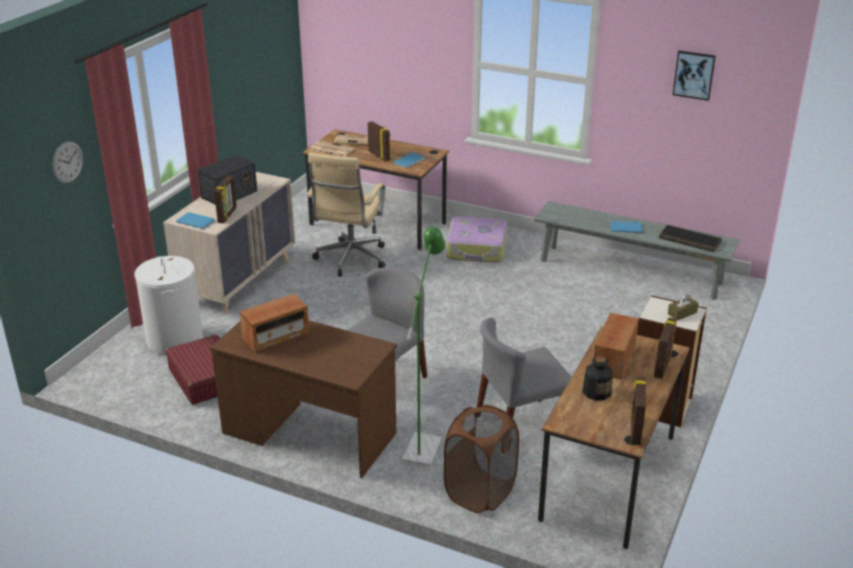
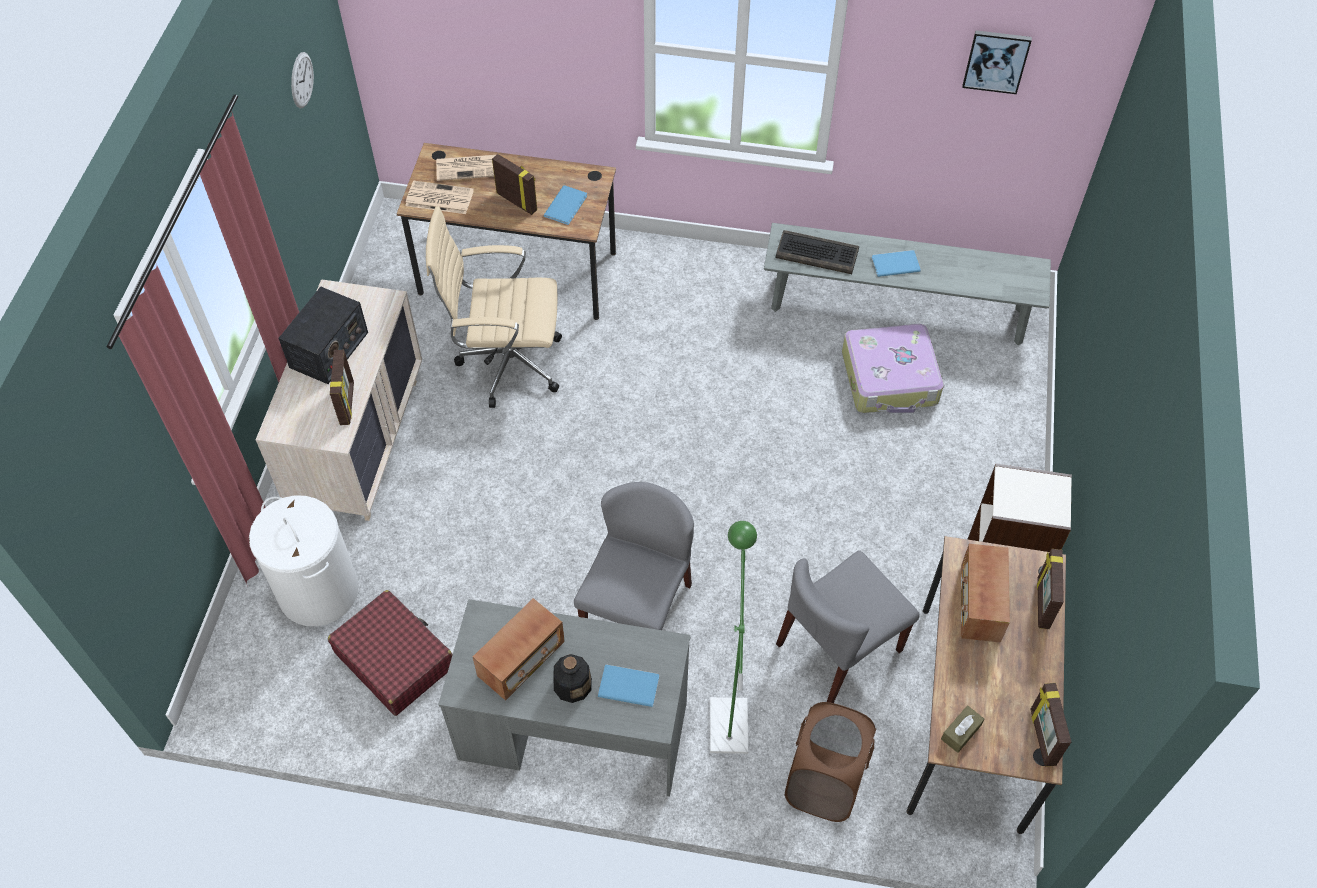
camera: 15 degrees left, 25 degrees up
wall clock [52,141,83,183] -> wall clock moved to [291,52,314,108]
blue book [176,212,215,229] -> blue book moved to [598,664,659,707]
brown desk [210,320,397,478] -> grey desk [438,599,691,797]
beige office chair [307,152,386,277] -> beige office chair turned 90 degrees clockwise [426,206,562,408]
suitcase [446,216,507,263] -> suitcase moved to [842,324,944,413]
bottle [582,356,613,401] -> bottle moved to [553,654,592,703]
keyboard [659,225,722,252] -> keyboard moved to [775,230,859,274]
brown tissue box [668,294,699,320] -> brown tissue box moved to [941,706,984,753]

